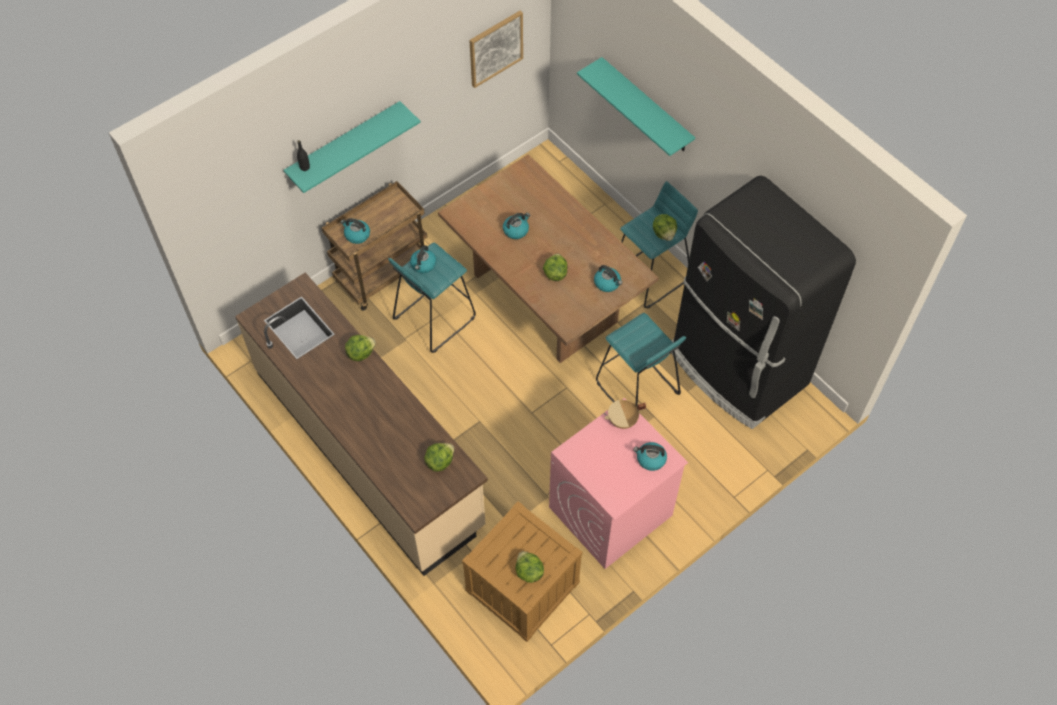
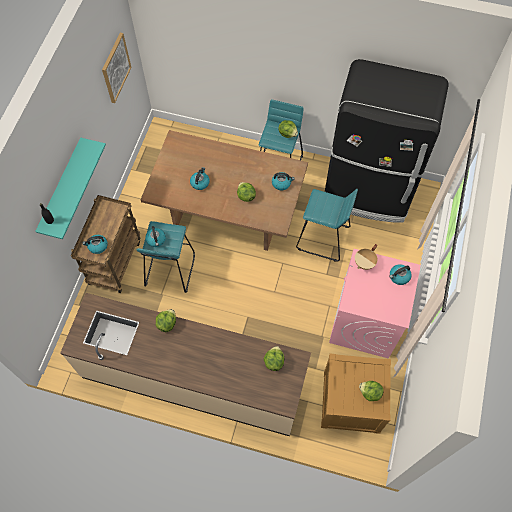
camera: 35 degrees left, 5 degrees up
turquoise shelf [577,57,695,156] -> none

